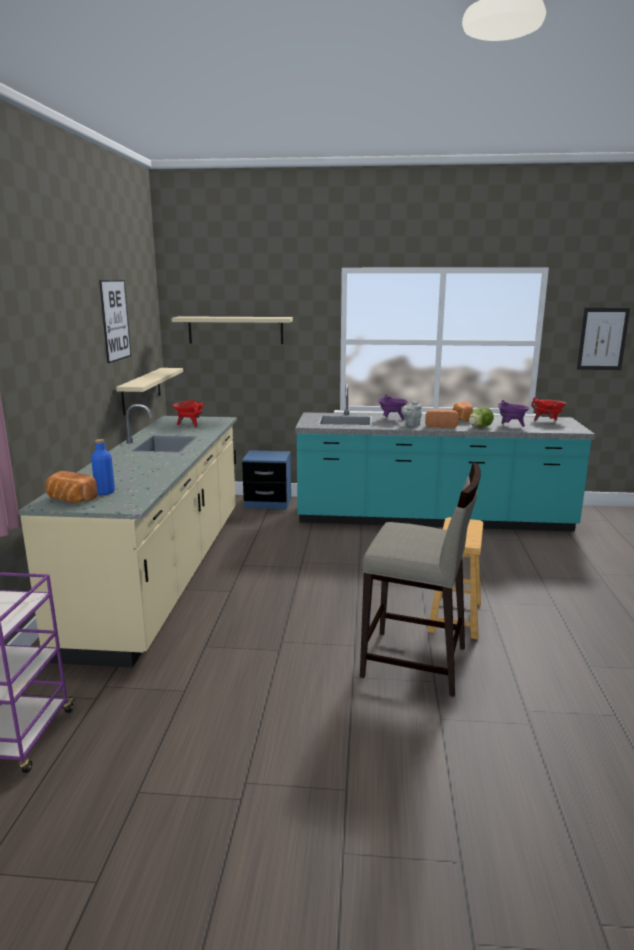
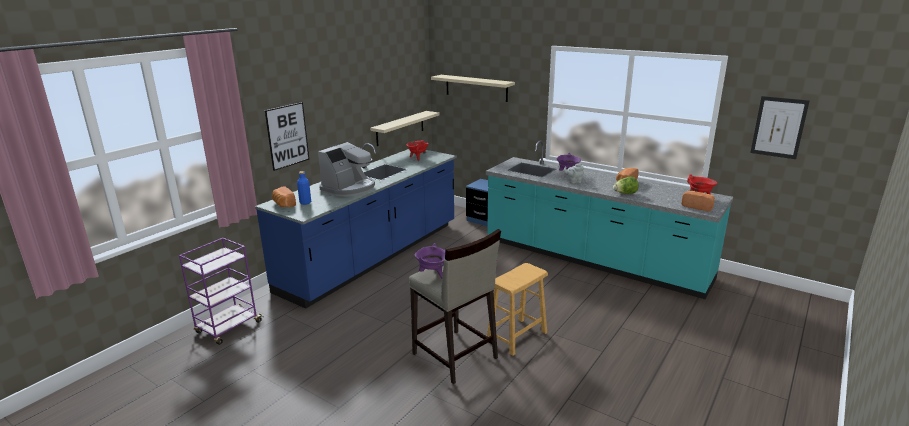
camera: 30 degrees right, 5 degrees up
beige counter [18,404,237,668] -> blue counter [255,143,457,309]
picture [99,280,131,363] -> picture moved to [265,102,309,171]
bread [425,409,459,428] -> bread moved to [682,191,715,211]
purple cooking pot [498,400,530,427] -> purple cooking pot moved to [415,243,445,278]
none -> coffee machine [318,142,375,197]

